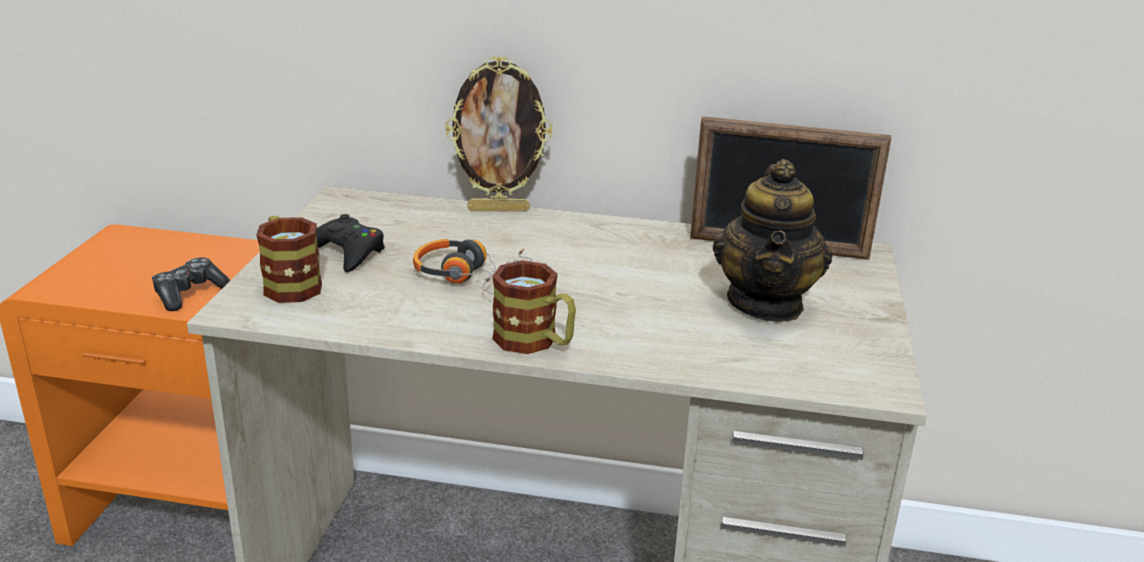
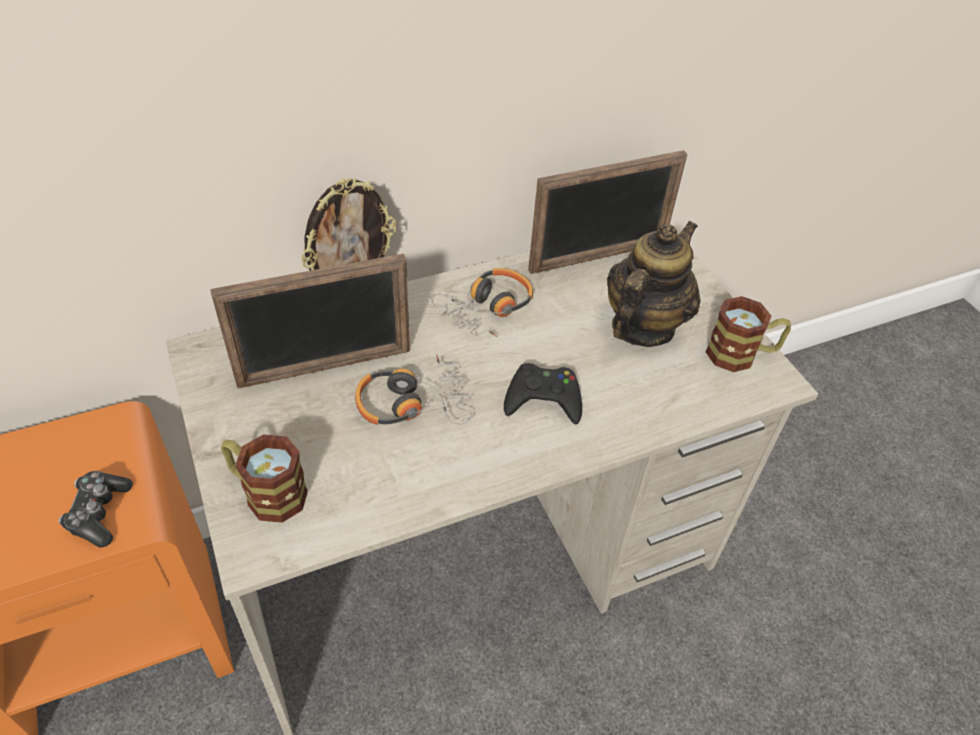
camera: 35 degrees left, 20 degrees up
black game controller [316,214,385,272] -> black game controller moved to [504,363,582,424]
mug [492,260,576,354] -> mug moved to [706,296,791,372]
teapot [713,159,833,322] -> teapot turned 120 degrees counterclockwise [607,221,701,347]
none -> picture frame [210,253,410,389]
none -> headphones [428,268,533,337]

